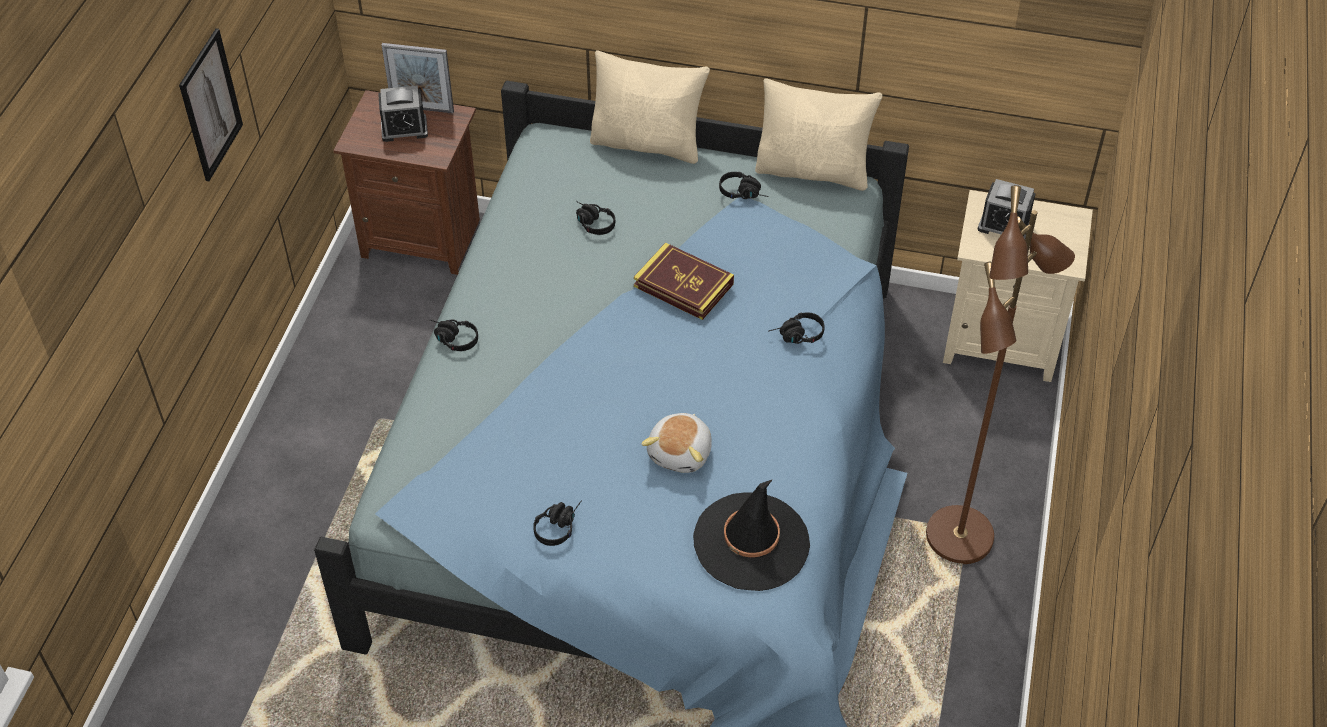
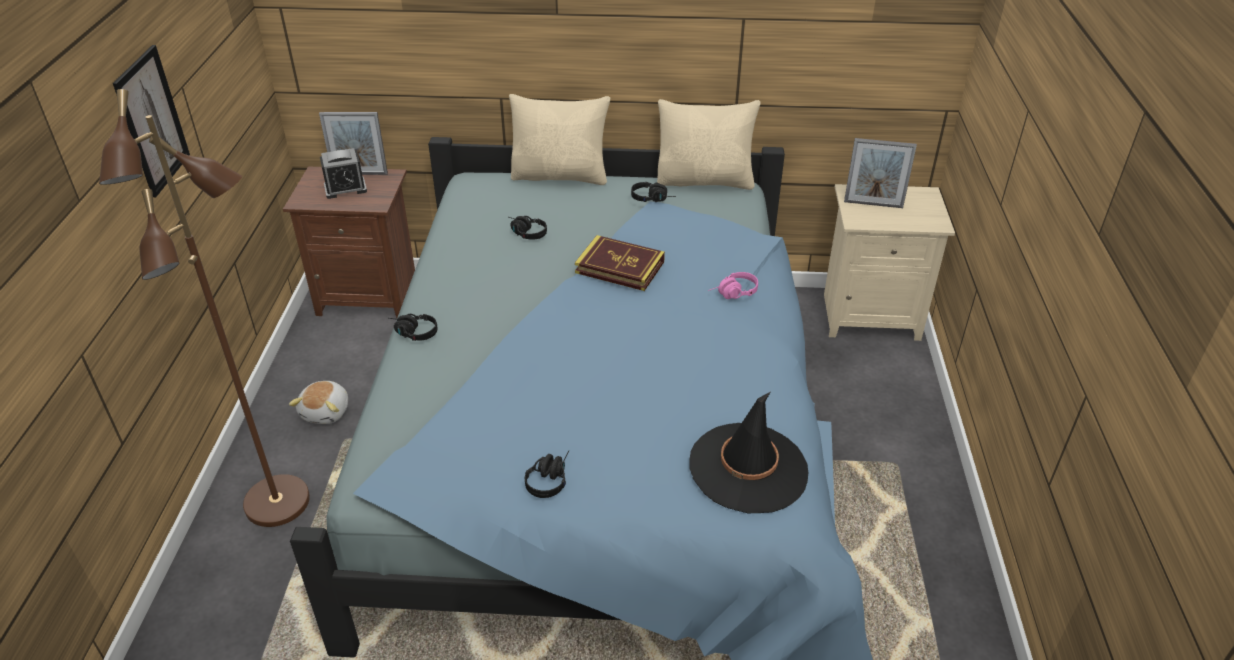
camera: 10 degrees left, 10 degrees down
plush toy [641,413,712,473] -> plush toy moved to [289,381,348,424]
black headphones [768,312,825,344] -> pink headphones [708,272,758,299]
brown floor lamp [926,185,1075,564] -> brown floor lamp moved to [99,89,310,527]
alarm clock [978,179,1036,239] -> picture frame [844,138,917,208]

